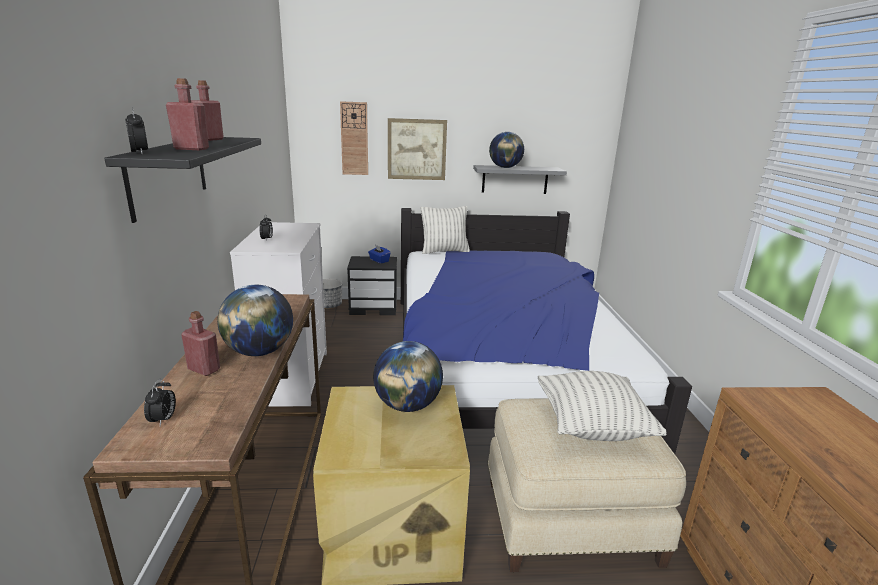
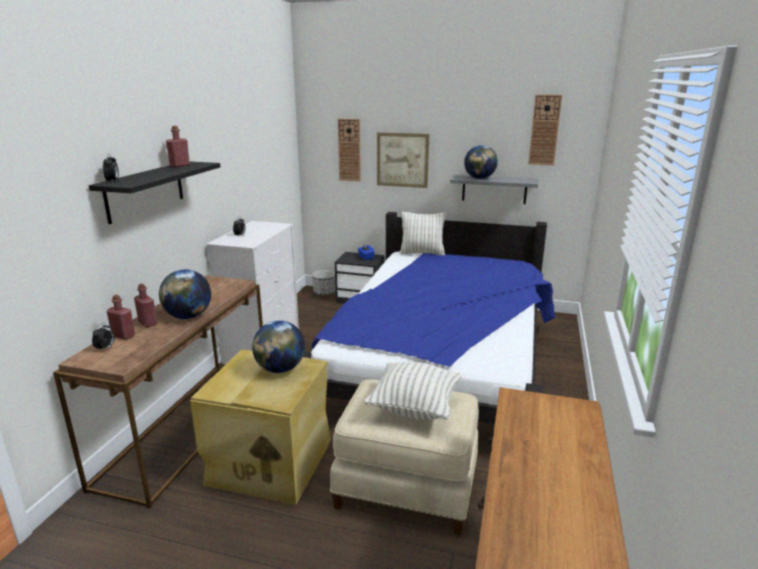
camera: 20 degrees right, 0 degrees up
red bottle [166,78,209,150] -> red bottle moved to [107,295,135,340]
none -> wall clock [528,94,562,165]

